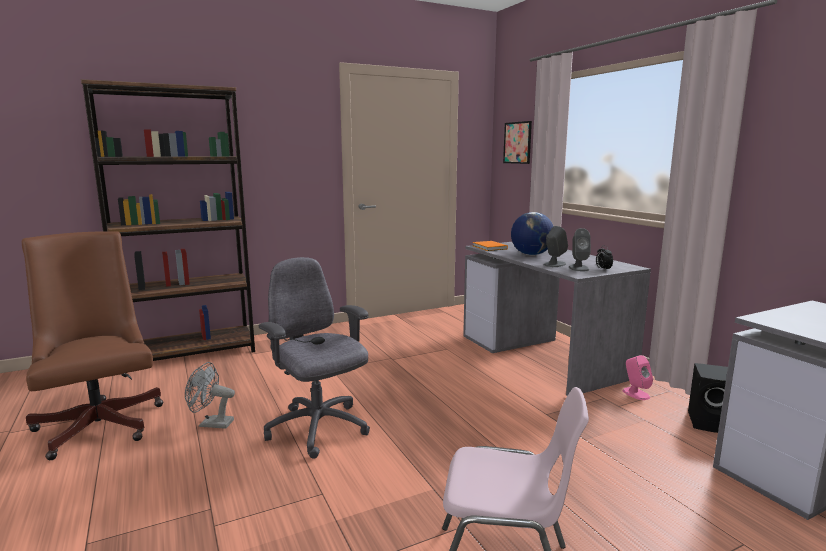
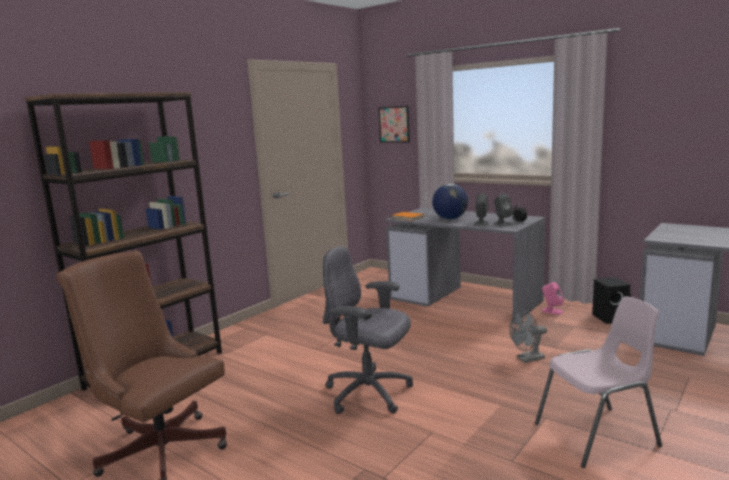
camera: 25 degrees left, 0 degrees up
grey fan [185,362,235,429] -> grey fan moved to [509,309,547,363]

